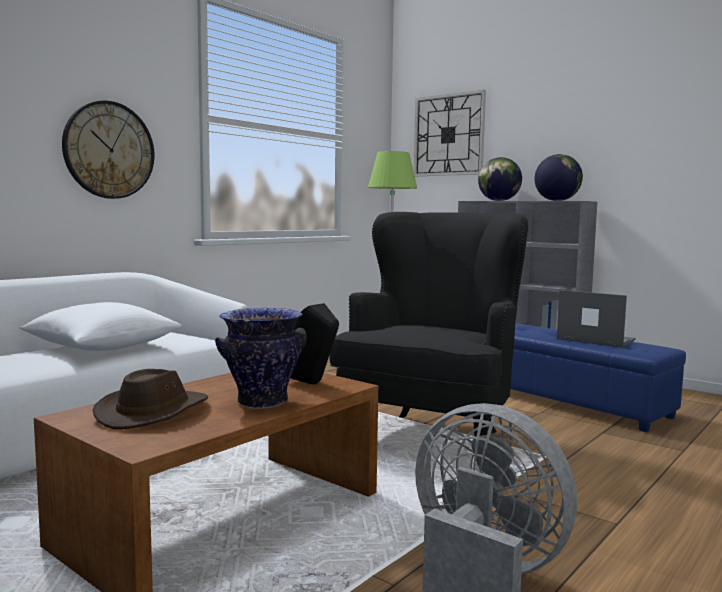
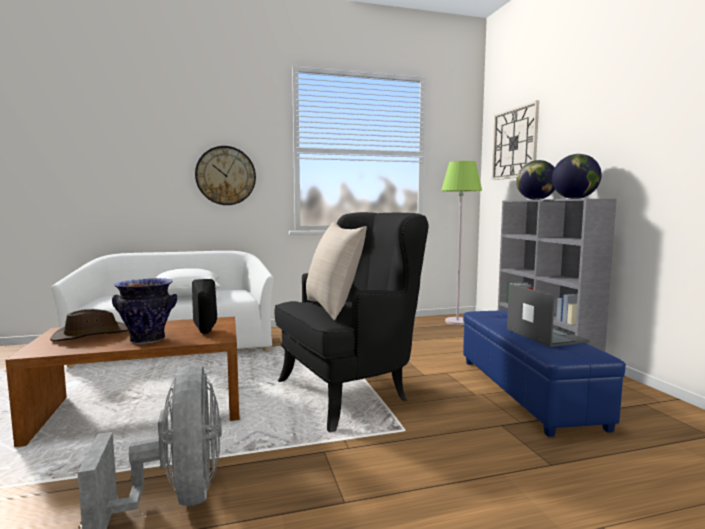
camera: 35 degrees right, 0 degrees up
none -> beige pillow [306,222,367,320]

